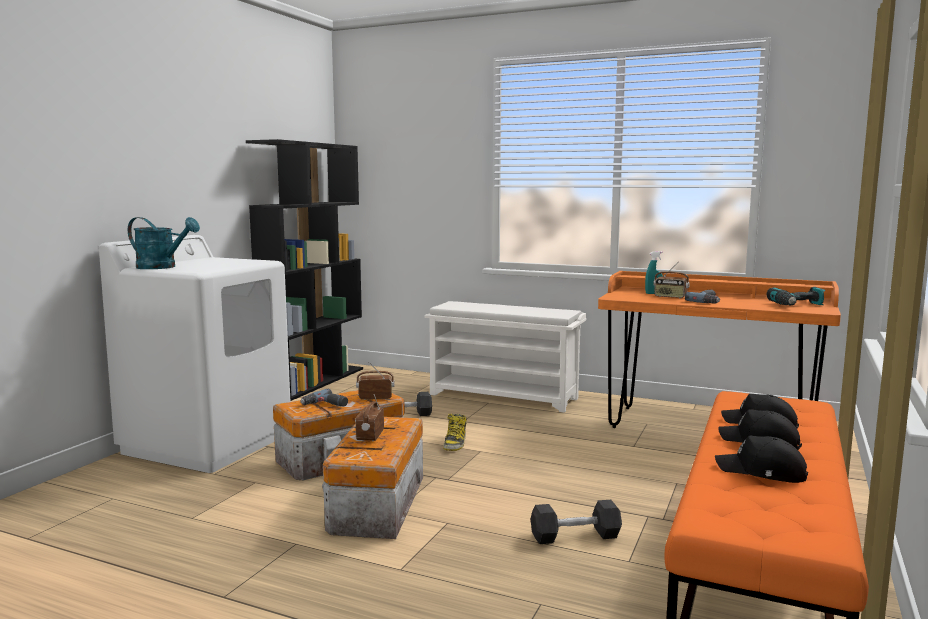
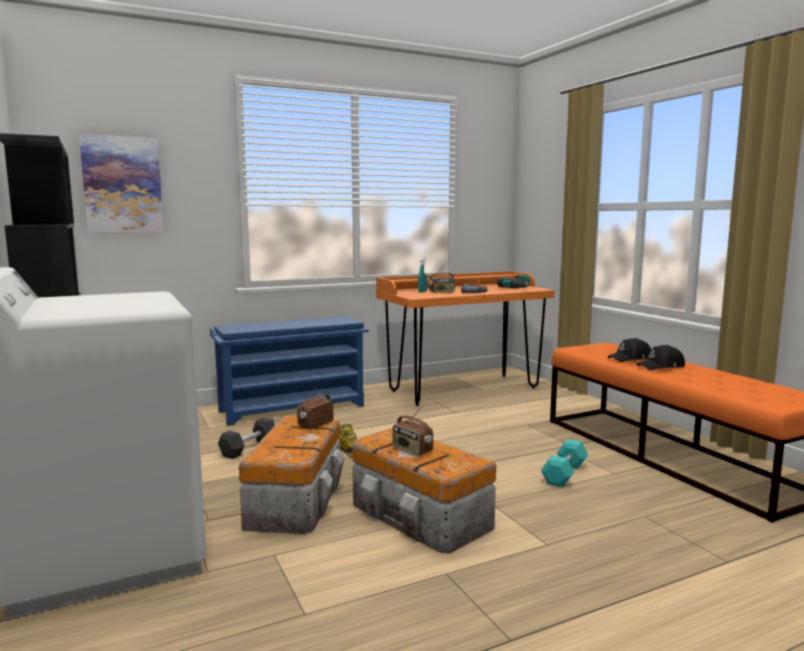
camera: 50 degrees left, 0 degrees up
turquoise watering can [128,217,200,269] -> none
power drill [300,389,348,407] -> none
white shoe rack [425,301,586,413] -> blue shoe rack [210,316,369,426]
black dumbbell [531,500,622,544] -> turquoise dumbbell [541,439,588,487]
black cap [715,436,808,483] -> none
none -> picture [79,134,164,233]

